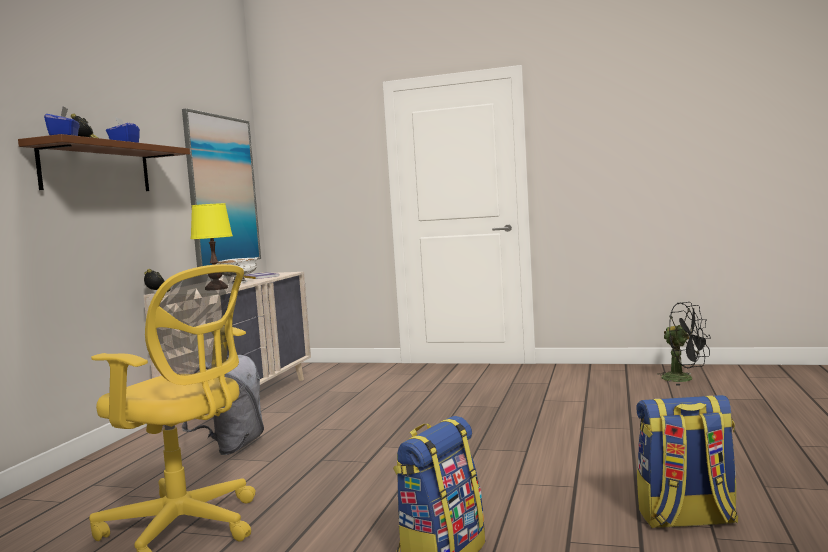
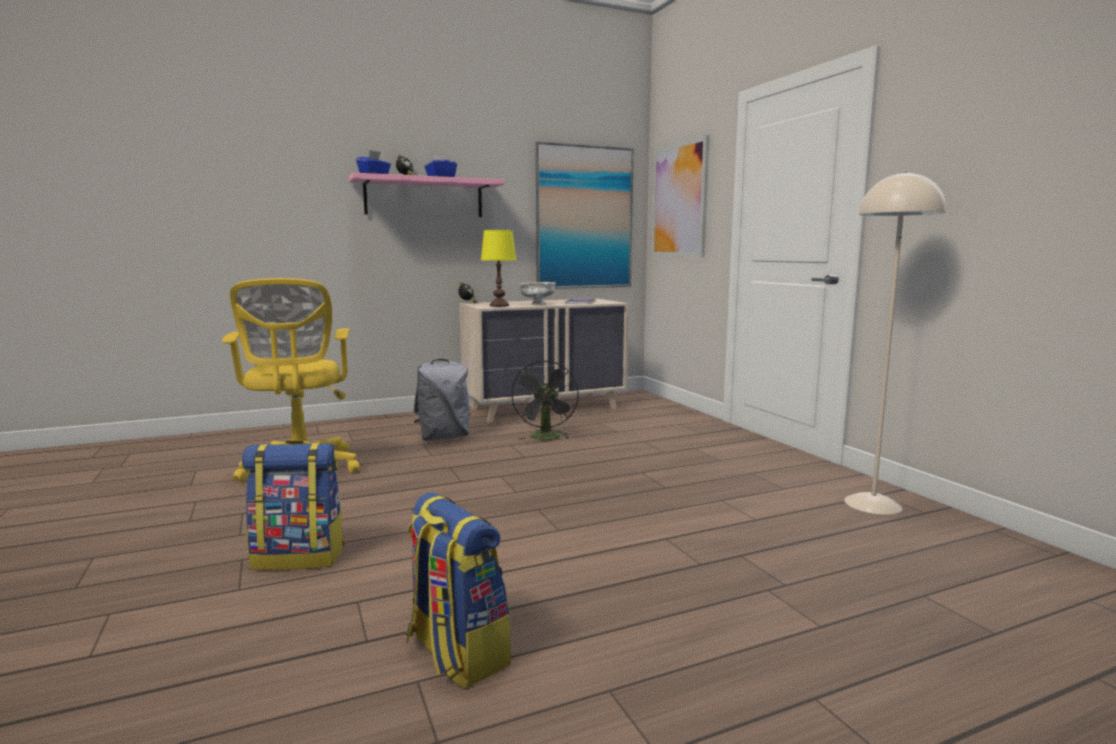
camera: 50 degrees right, 5 degrees up
brown shelf [18,134,190,191] -> pink shelf [348,173,504,217]
black fan [657,302,710,386] -> black fan moved to [511,360,579,440]
none -> picture [651,135,710,257]
none -> beige floor lamp [844,171,946,515]

